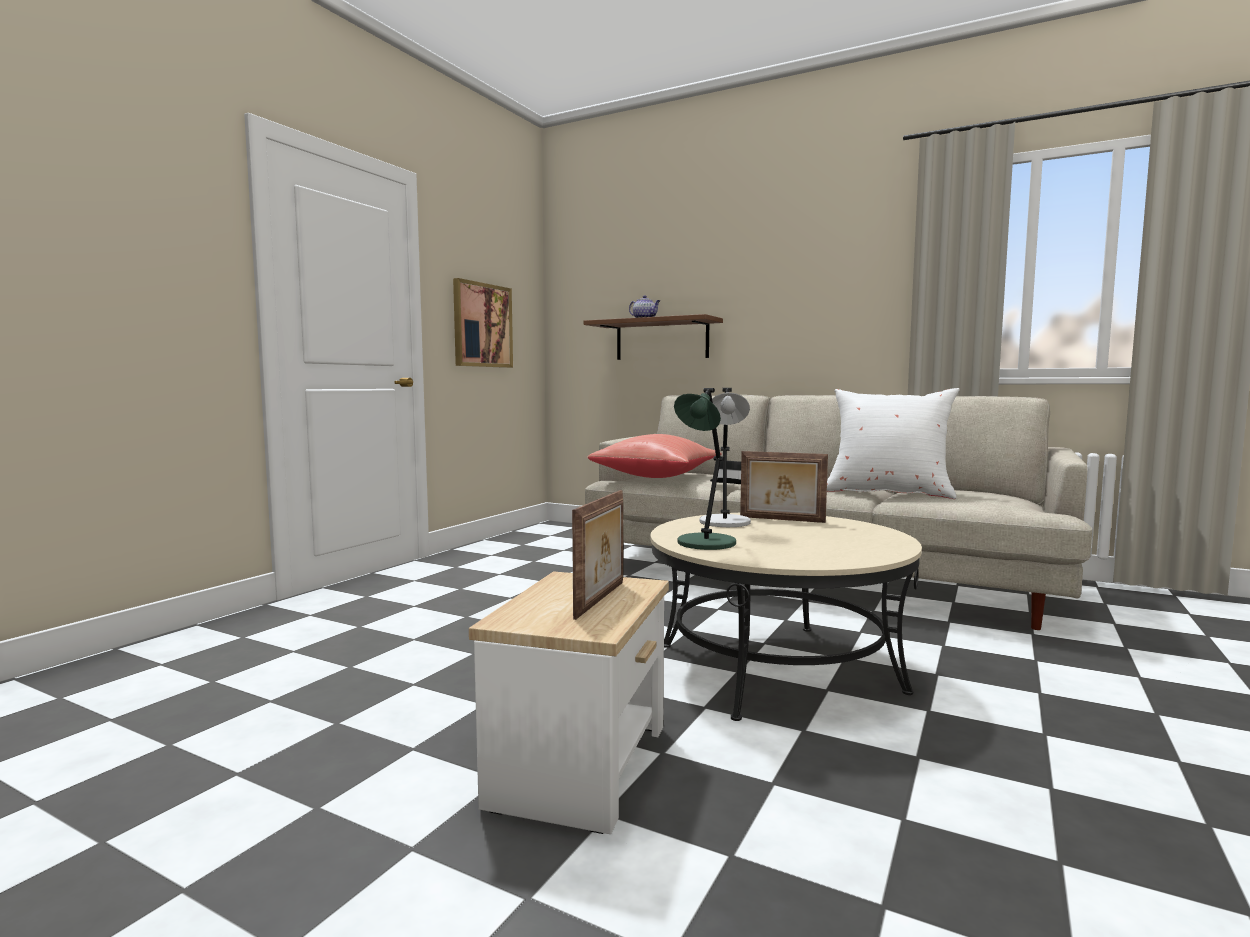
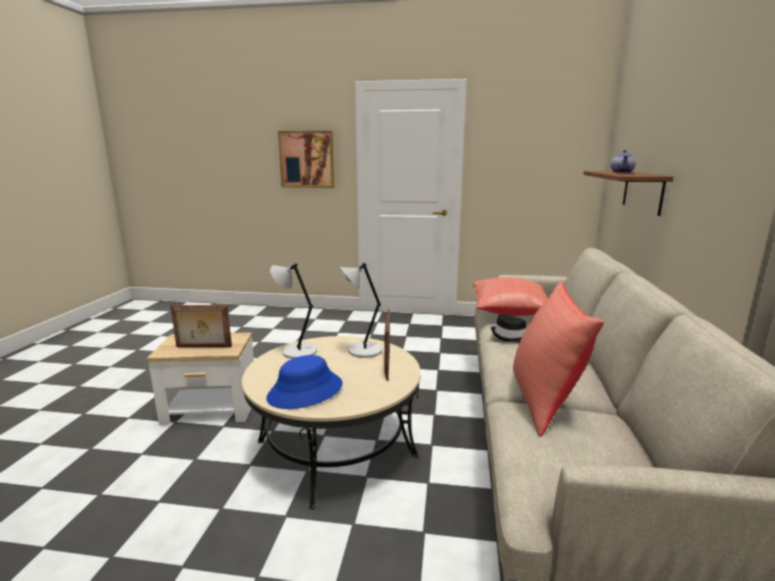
camera: 70 degrees right, 10 degrees up
picture [453,278,513,368] -> picture moved to [278,131,334,188]
green table lamp [674,388,736,550] -> grey table lamp [270,263,317,359]
white pillow [827,388,960,499] -> red pillow [513,282,604,437]
none -> blue hat [266,355,343,409]

